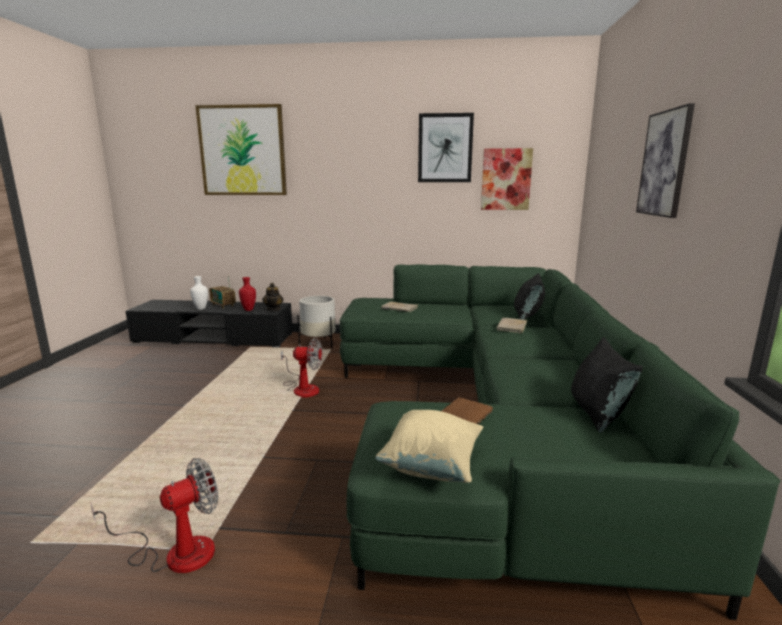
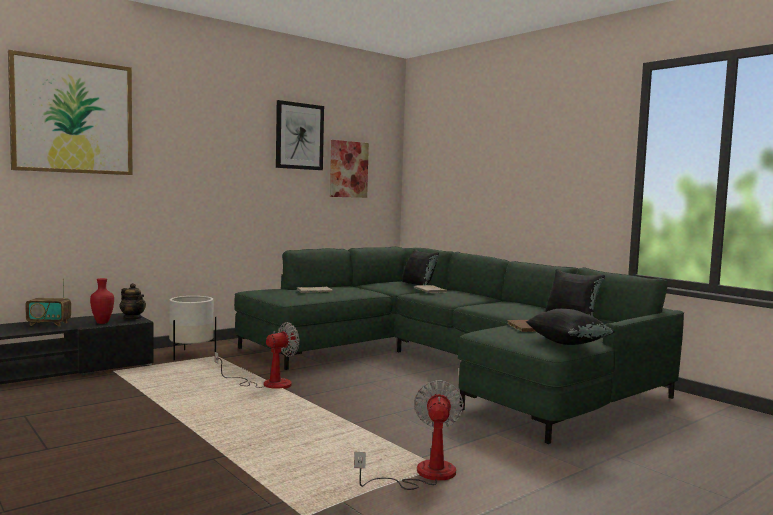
camera: 45 degrees left, 10 degrees down
white vase [190,276,208,310] -> none
beige pillow [375,410,483,483] -> black pillow [526,309,615,345]
picture [636,103,695,218] -> none

